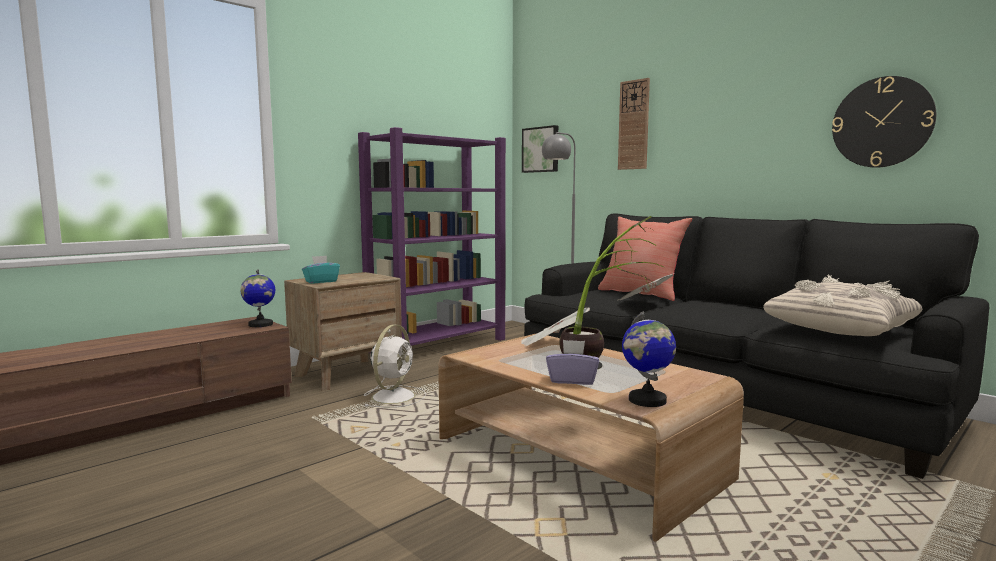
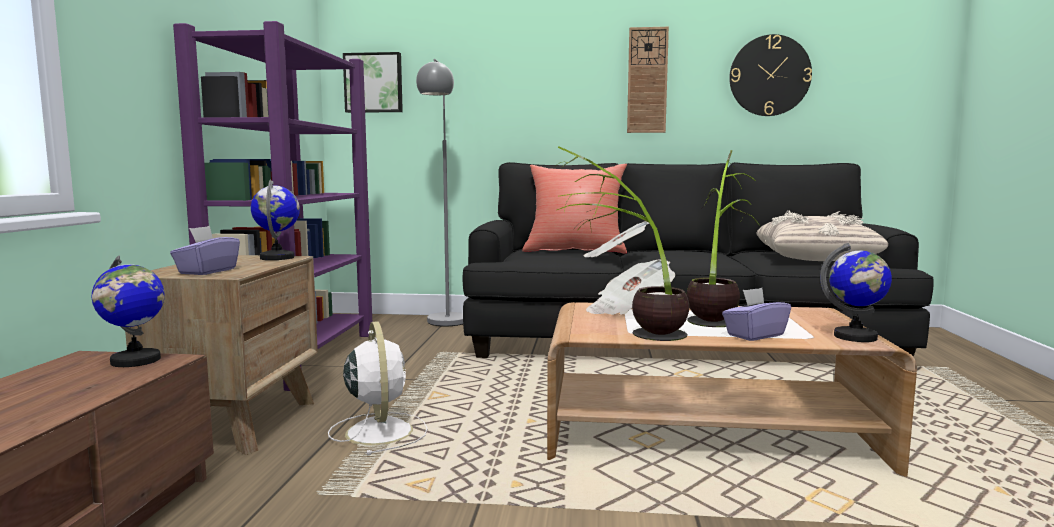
camera: 40 degrees left, 0 degrees up
turquoise tissue box [302,255,340,283] -> purple tissue box [170,226,240,275]
wall clock [618,78,650,170] -> wall clock moved to [627,27,669,133]
none -> globe [251,180,300,260]
none -> potted plant [557,146,689,341]

